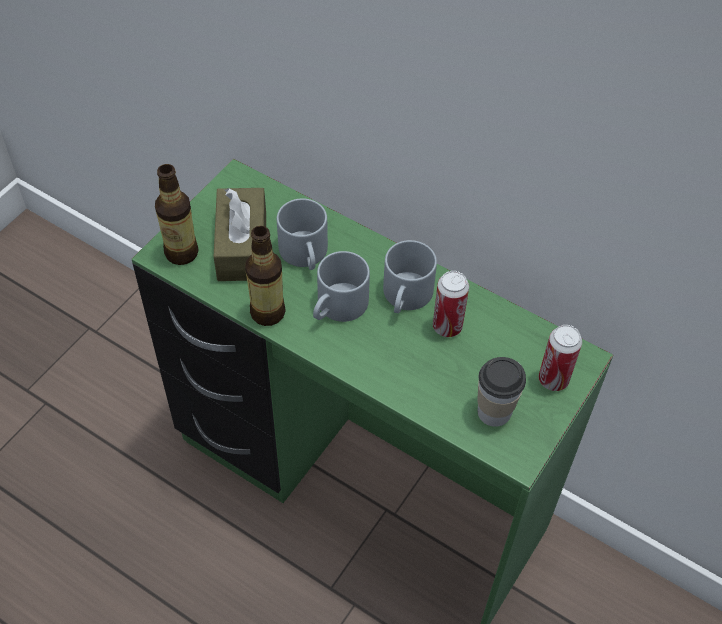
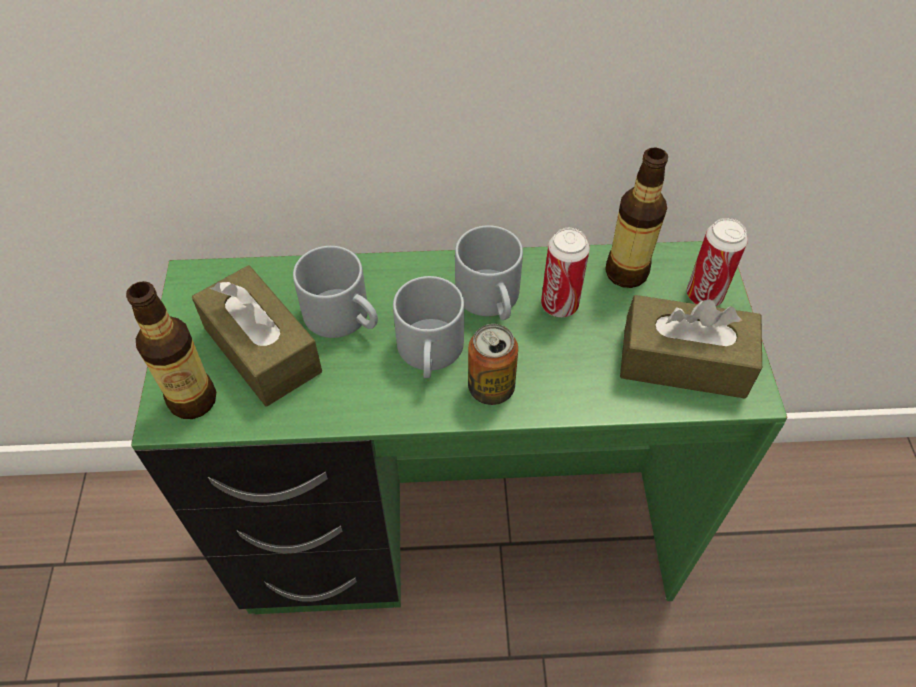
camera: 35 degrees left, 0 degrees up
bottle [245,226,286,326] -> bottle moved to [605,148,668,288]
cup [477,357,526,427] -> brown tissue box [620,295,762,398]
none -> can [468,324,518,405]

